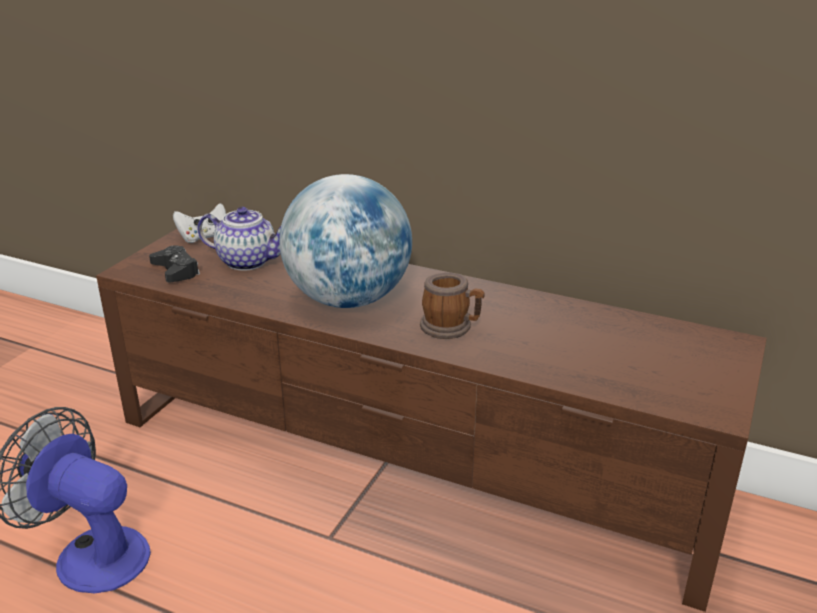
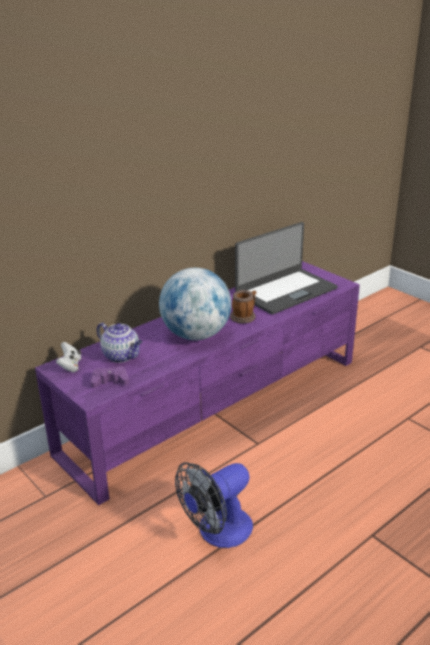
camera: 65 degrees left, 0 degrees up
brown tv stand [96,229,767,612] -> purple tv stand [35,261,360,505]
black game controller [149,245,200,282] -> purple game controller [91,366,129,388]
teapot [197,207,281,270] -> teapot turned 90 degrees clockwise [97,323,142,363]
none -> laptop [235,222,338,315]

